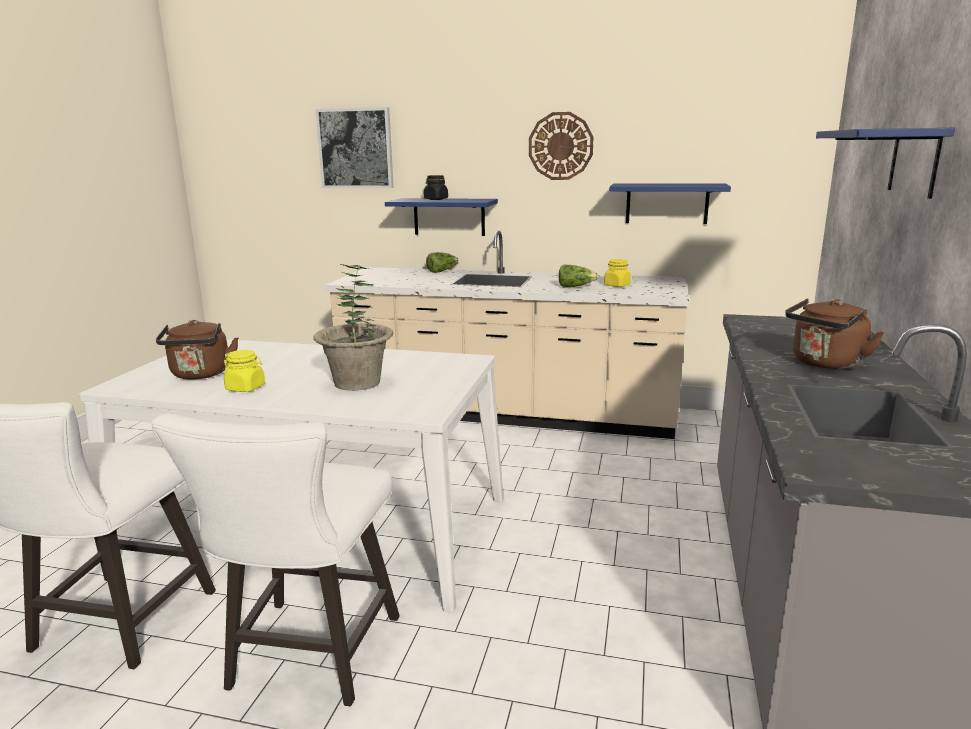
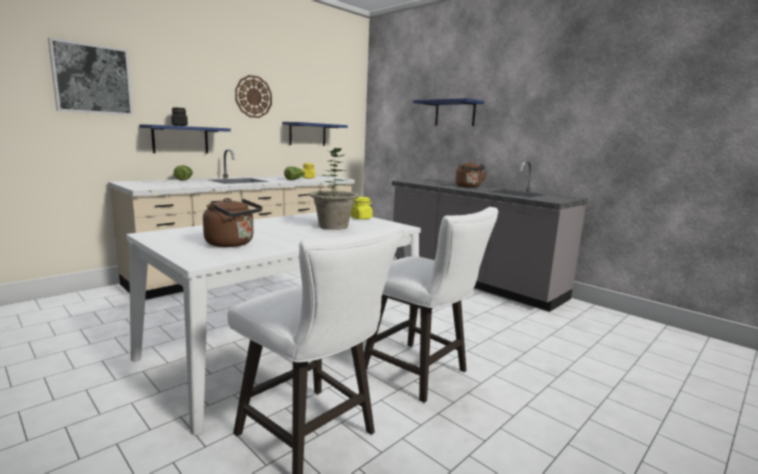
camera: 60 degrees left, 5 degrees down
yellow jar [224,350,265,392] -> yellow jar moved to [351,197,373,219]

